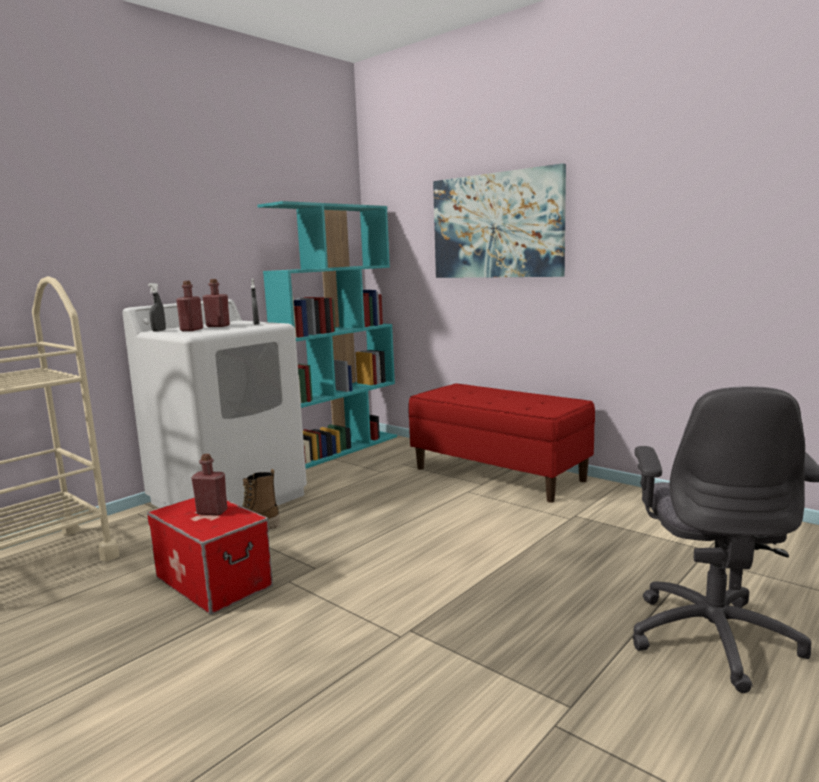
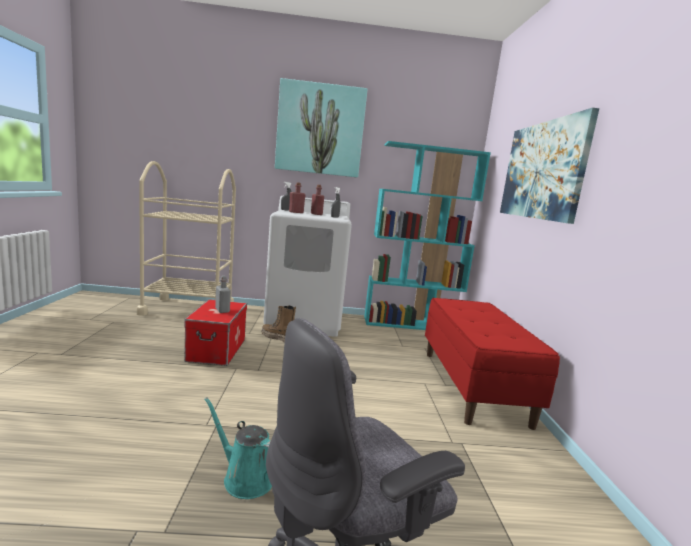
camera: 45 degrees right, 0 degrees up
red bottle [192,454,228,516] -> grey bottle [215,275,231,313]
none -> turquoise watering can [204,397,272,499]
none -> picture [275,78,368,177]

